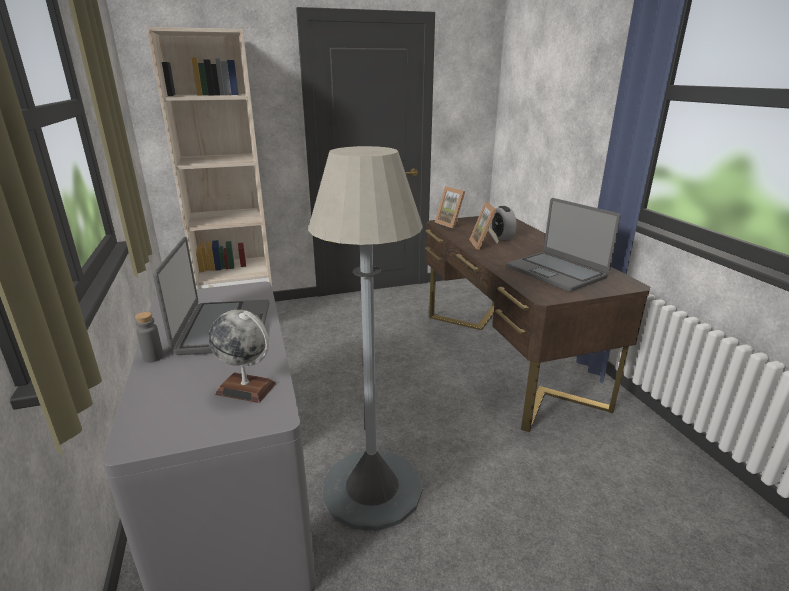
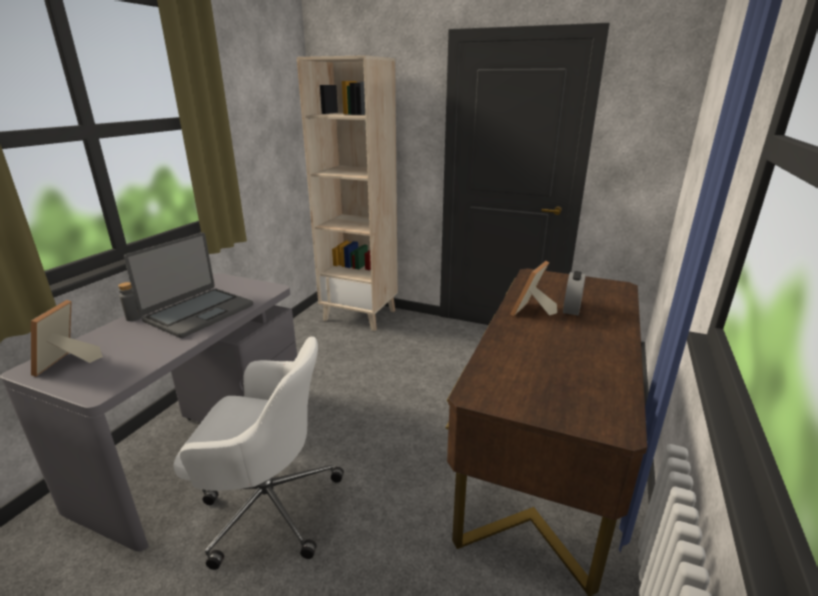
camera: 40 degrees right, 0 degrees up
globe [209,310,276,403] -> none
grey floor lamp [308,146,423,531] -> white office chair [174,336,344,570]
picture frame [435,186,465,229] -> picture frame moved to [31,300,103,377]
laptop [507,198,621,292] -> none

